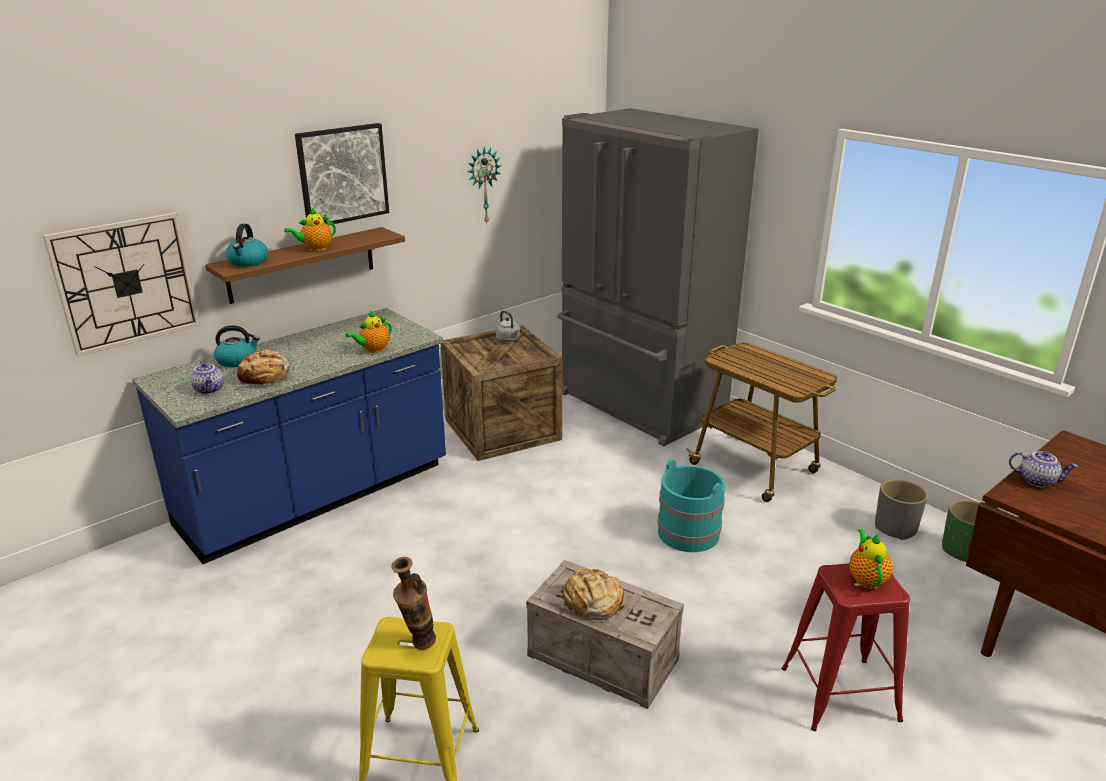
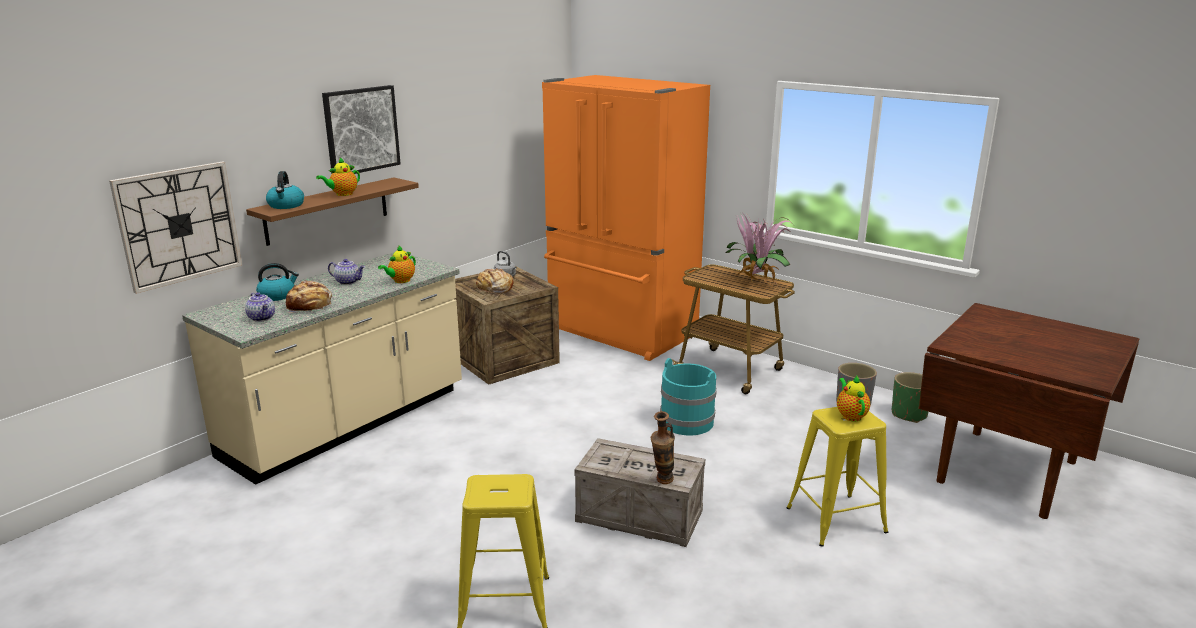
camera: 10 degrees left, 5 degrees down
blue counter [132,308,446,564] -> beige counter [182,252,462,485]
vase [391,557,436,650] -> vase moved to [651,411,675,484]
wall clock [468,147,502,224] -> none
grey fridge [557,108,759,446] -> orange fridge [542,75,710,361]
bread [562,569,624,620] -> bread moved to [475,268,514,294]
red stool [781,563,910,731] -> yellow stool [786,407,888,547]
teapot [1009,451,1078,487] -> teapot moved to [328,259,365,285]
none -> potted plant [725,211,793,288]

